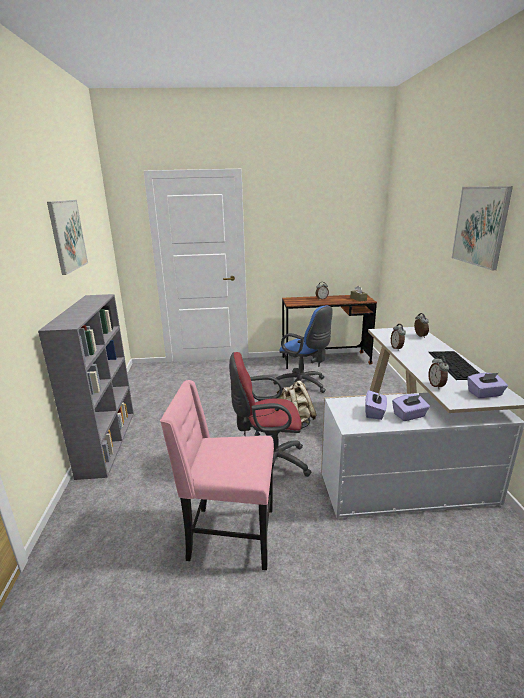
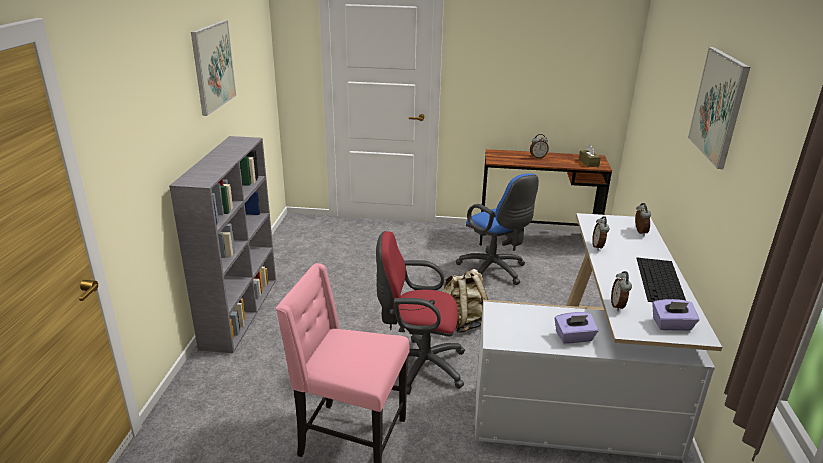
camera: 10 degrees right, 5 degrees up
purple tissue box [365,390,387,420] -> none

